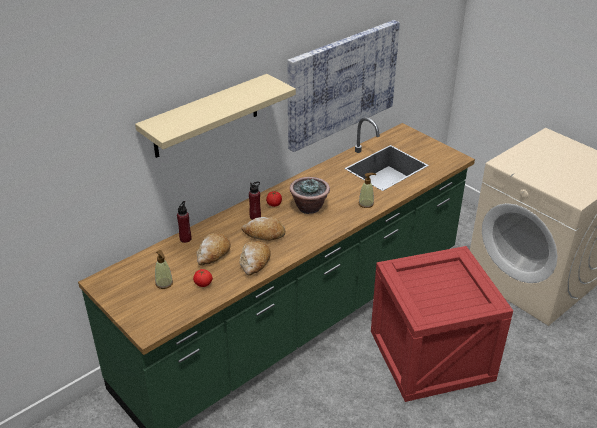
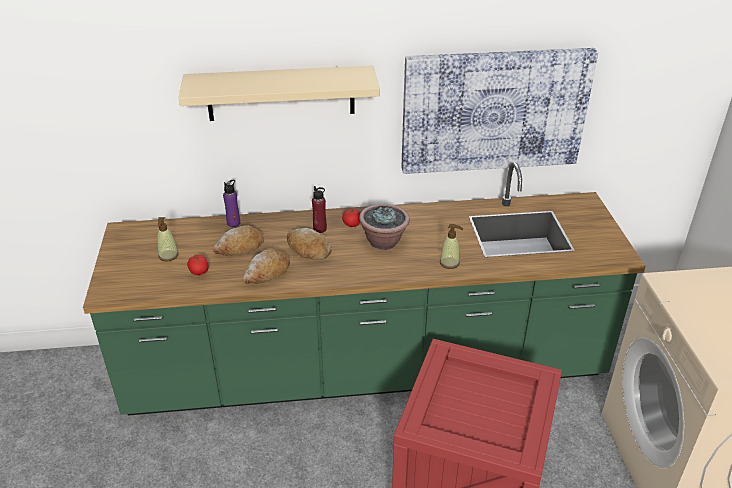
camera: 35 degrees right, 0 degrees up
red bottle [177,201,192,243] -> purple bottle [223,179,240,227]

